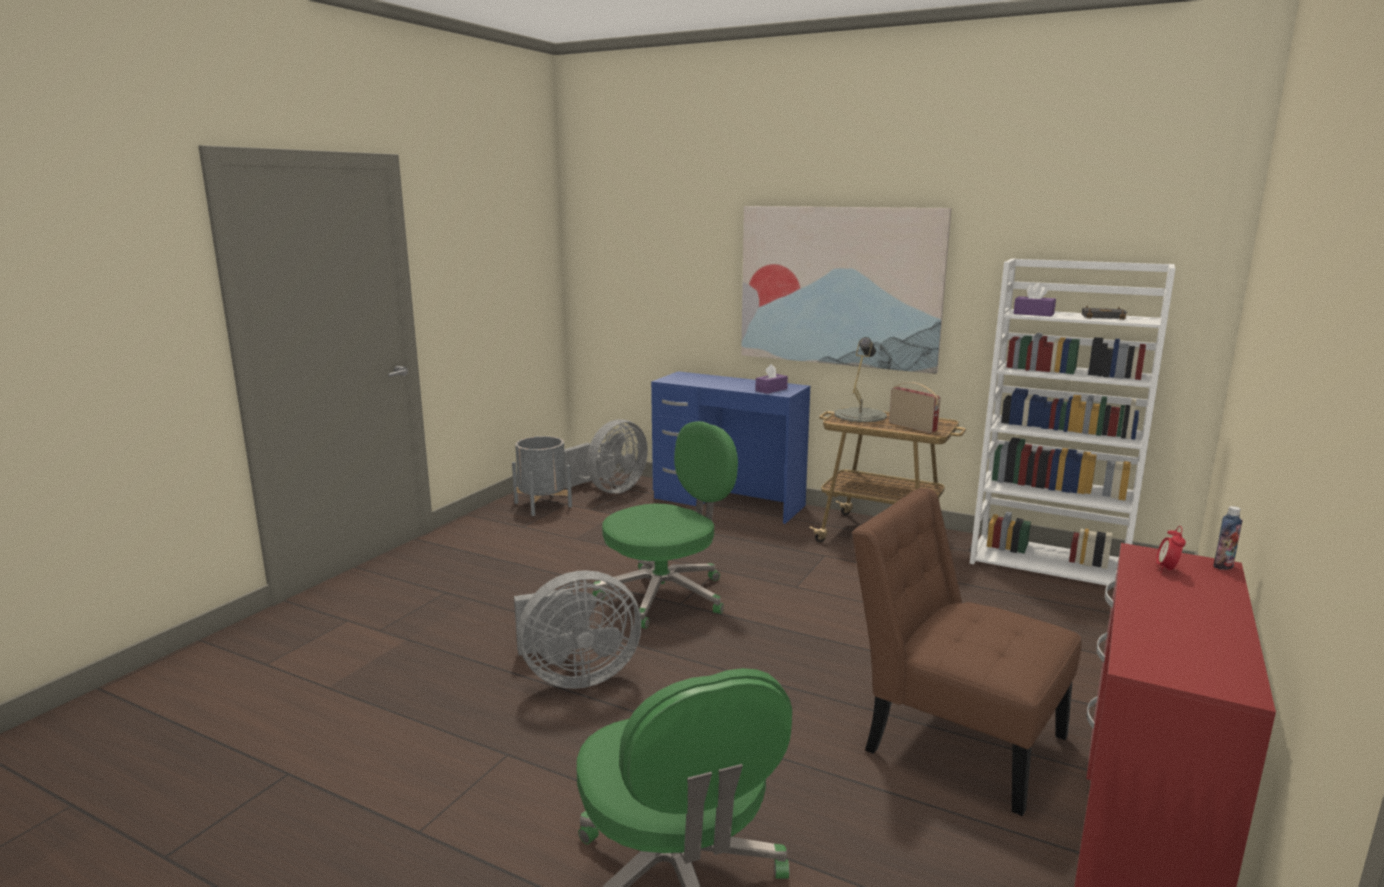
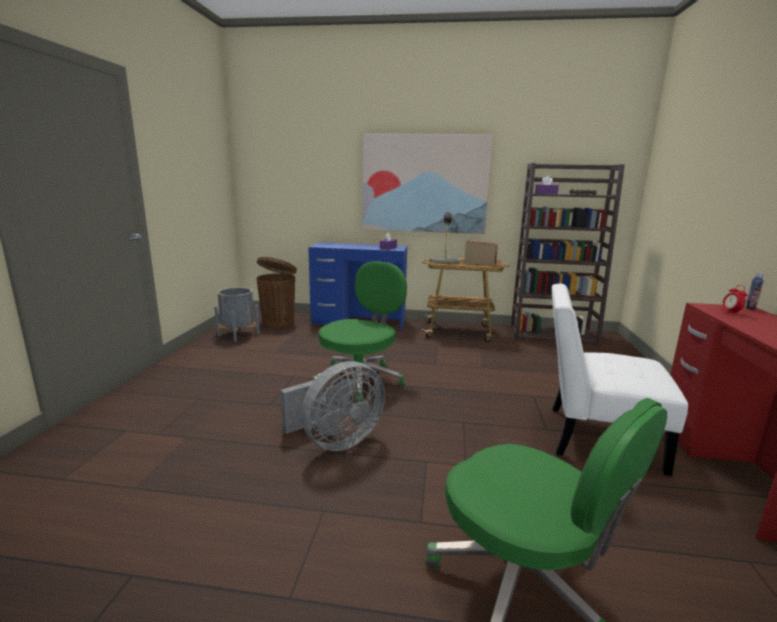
camera: 20 degrees left, 0 degrees up
grey fan [564,419,648,493] -> brown trash can [256,257,297,327]
brown chair [852,488,1082,816] -> white chair [552,284,688,476]
white bookcase [970,258,1176,586] -> brown bookcase [511,163,625,346]

